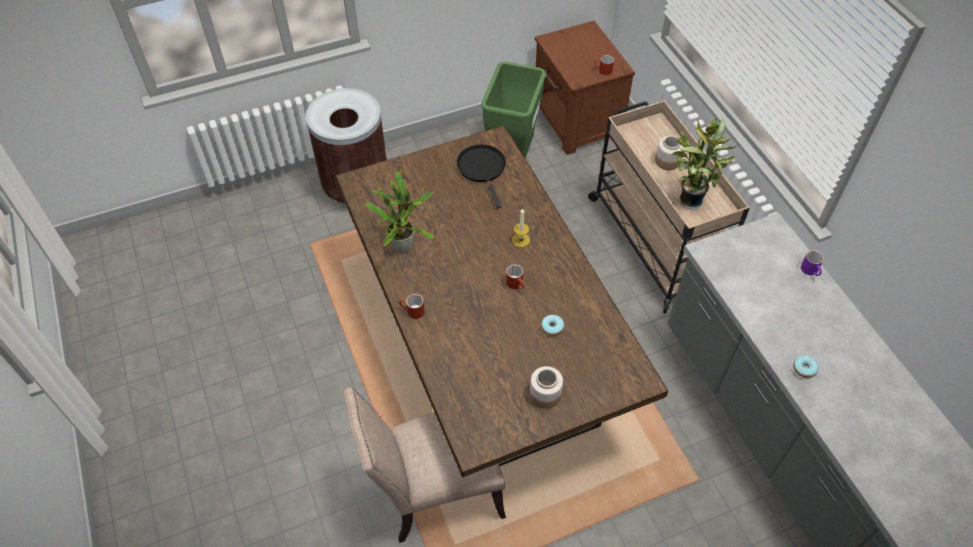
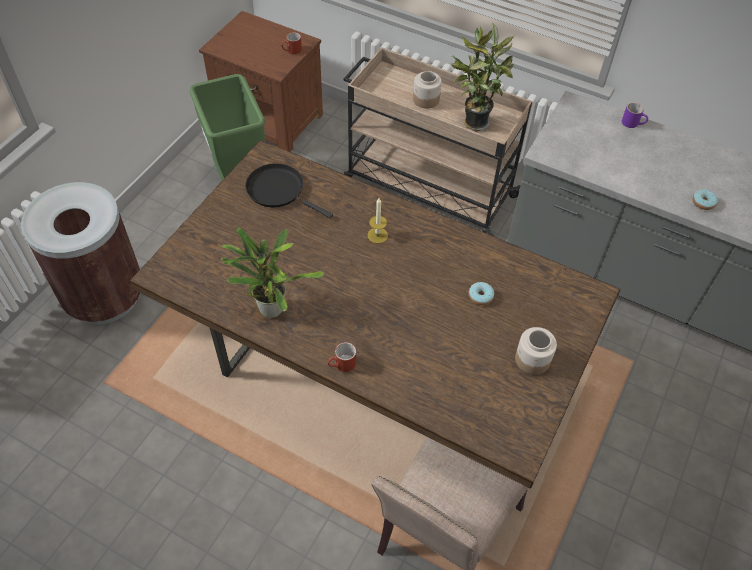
camera: 40 degrees left, 0 degrees up
red mug [506,265,524,289] -> none

